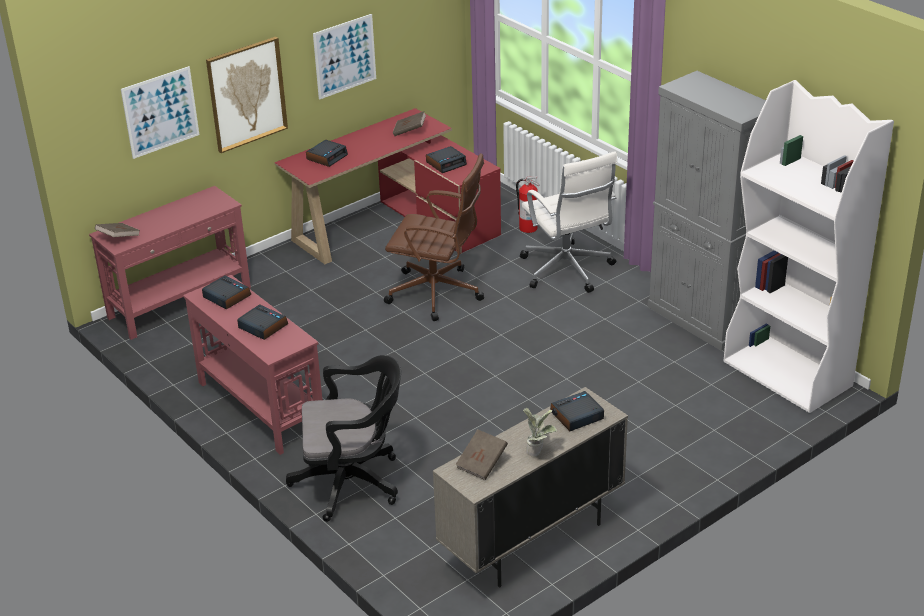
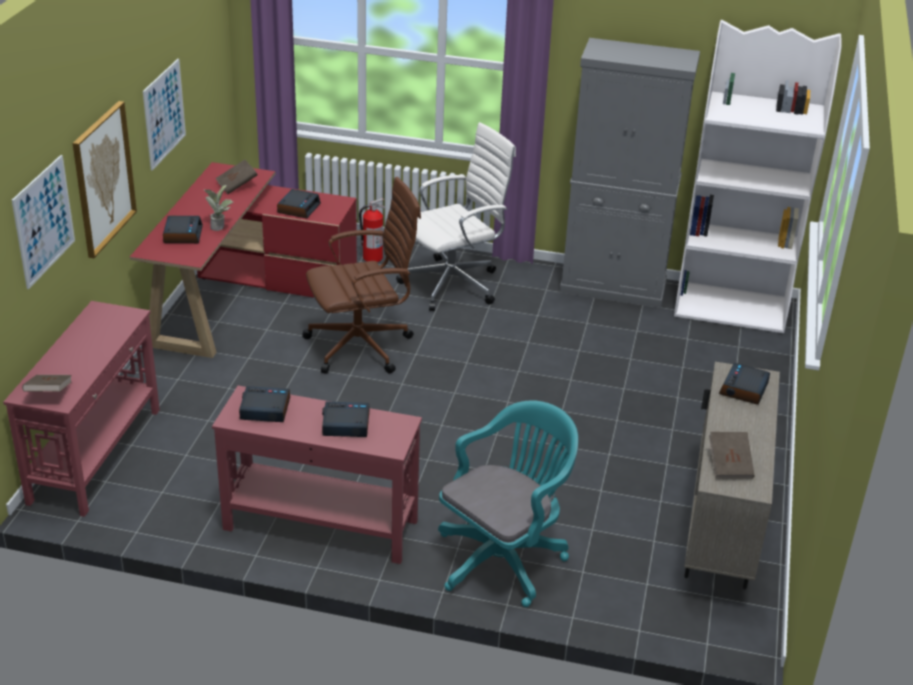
camera: 40 degrees left, 0 degrees up
black office chair [286,355,401,522] -> turquoise office chair [438,400,578,607]
white office chair [520,151,617,293] -> white office chair turned 60 degrees counterclockwise [396,122,516,311]
potted plant [523,408,557,457] -> potted plant moved to [203,185,233,231]

